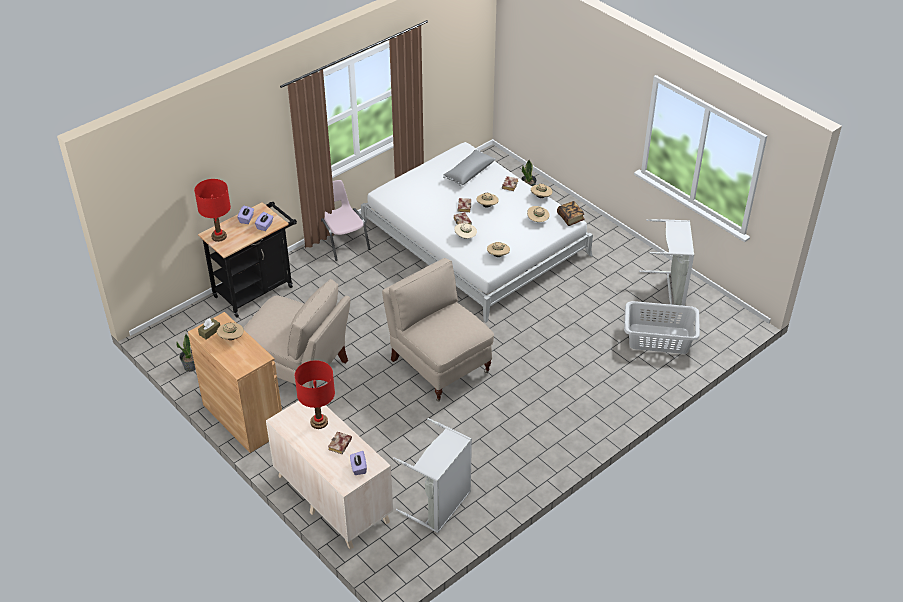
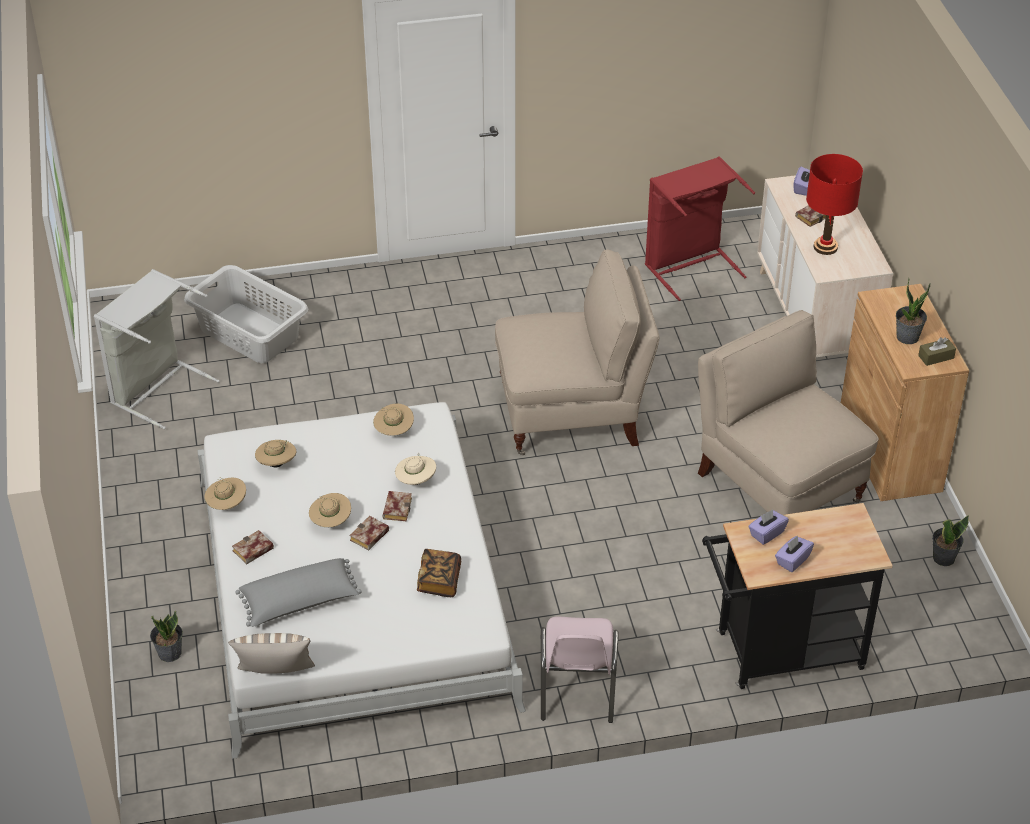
camera: 150 degrees left, 0 degrees up
red table lamp [194,179,231,242] -> none
beige hat [217,323,244,340] -> potted plant [896,278,930,344]
beige chair [382,258,494,402] -> beige chair turned 90 degrees counterclockwise [495,249,659,455]
grey laundry basket [393,418,472,533] -> red laundry basket [645,156,755,301]
book [557,201,585,226] -> book moved to [417,549,461,597]
none -> pillow [228,633,315,674]

